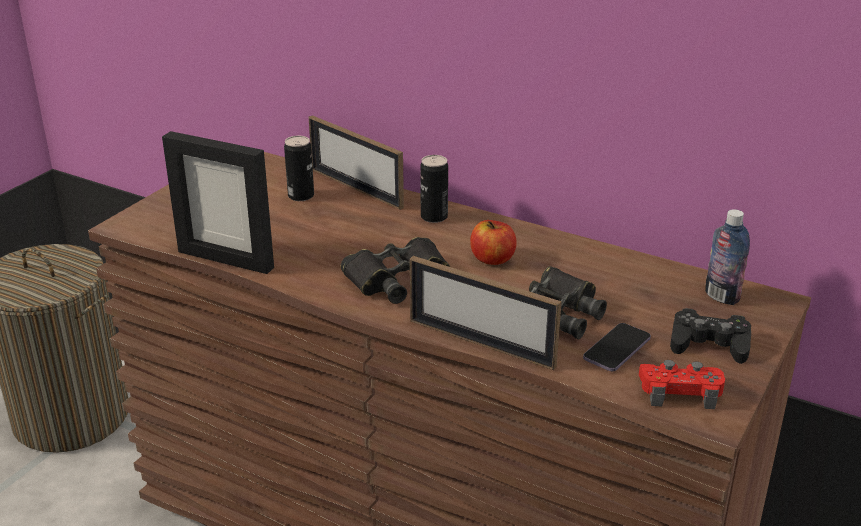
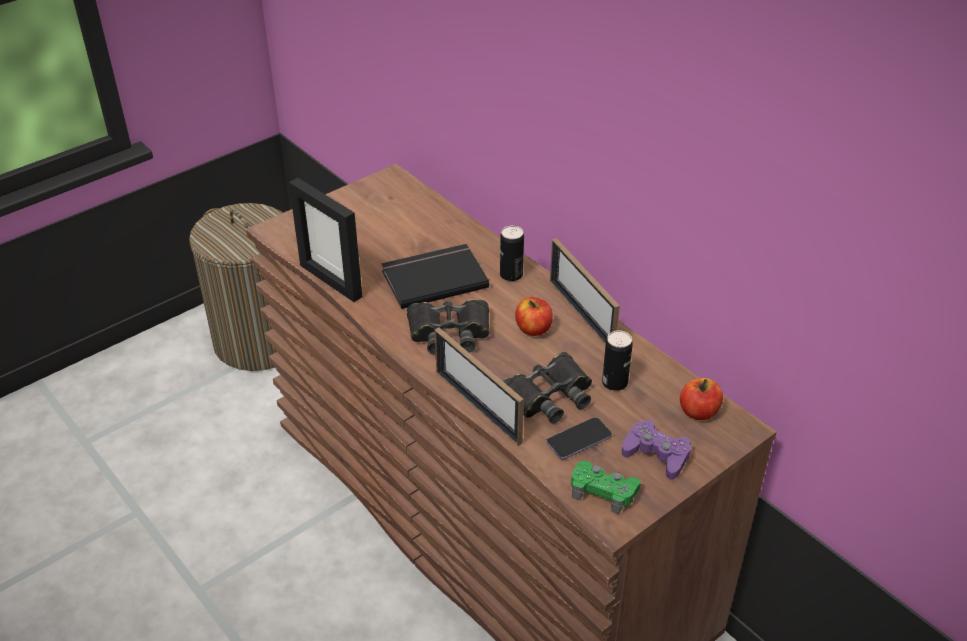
camera: 20 degrees right, 10 degrees up
can [284,136,314,201] -> can moved to [602,330,633,391]
picture frame [309,115,404,210] -> picture frame moved to [550,238,620,345]
red game controller [639,360,725,409] -> green game controller [571,461,641,514]
black game controller [670,308,751,364] -> purple game controller [621,420,691,479]
bottle [705,209,750,305] -> apple [680,378,723,420]
none -> black book [381,244,489,309]

